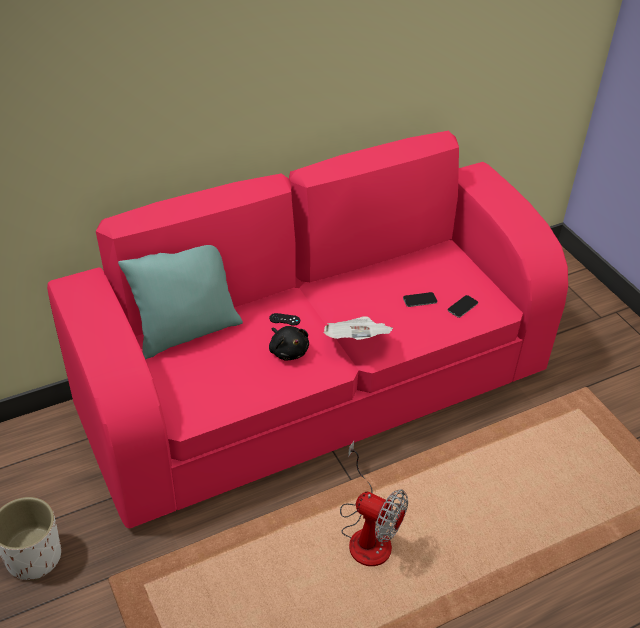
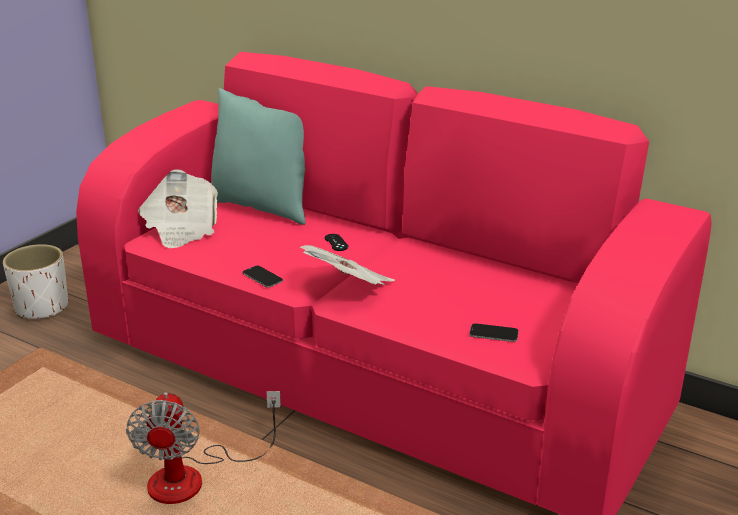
camera: 60 degrees right, 15 degrees down
black plush toy [269,326,309,361] -> none
phone [403,292,437,307] -> phone moved to [243,266,283,288]
none -> newspaper [138,169,218,248]

